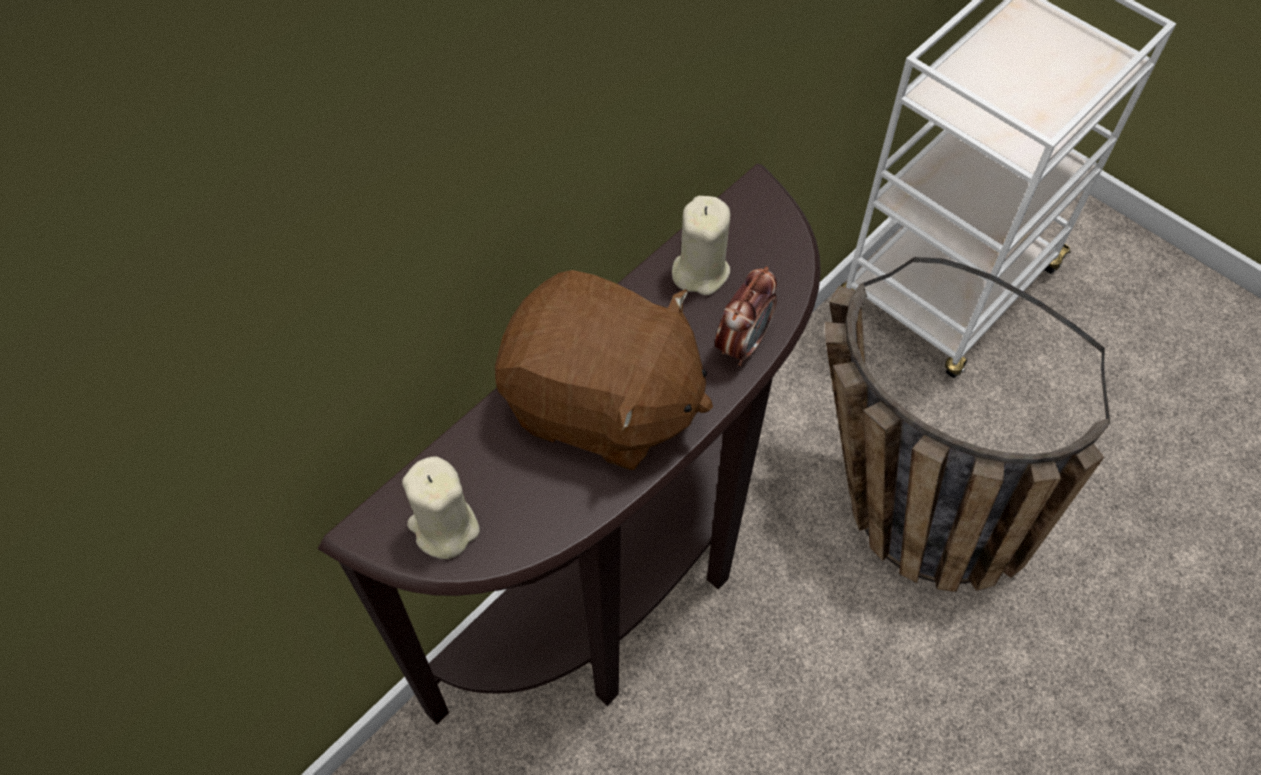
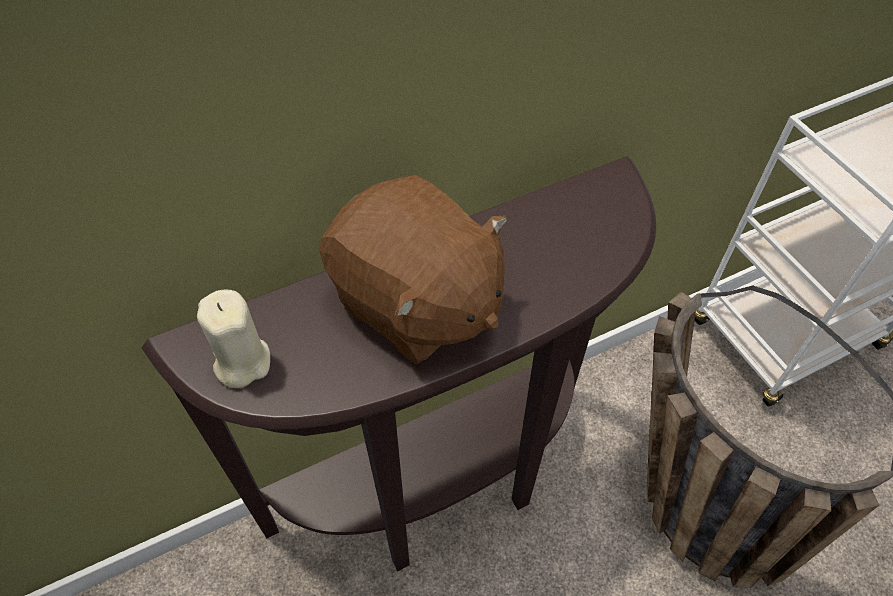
camera: 20 degrees right, 5 degrees down
beige candle [672,196,730,295] -> none
alarm clock [715,267,777,366] -> none

